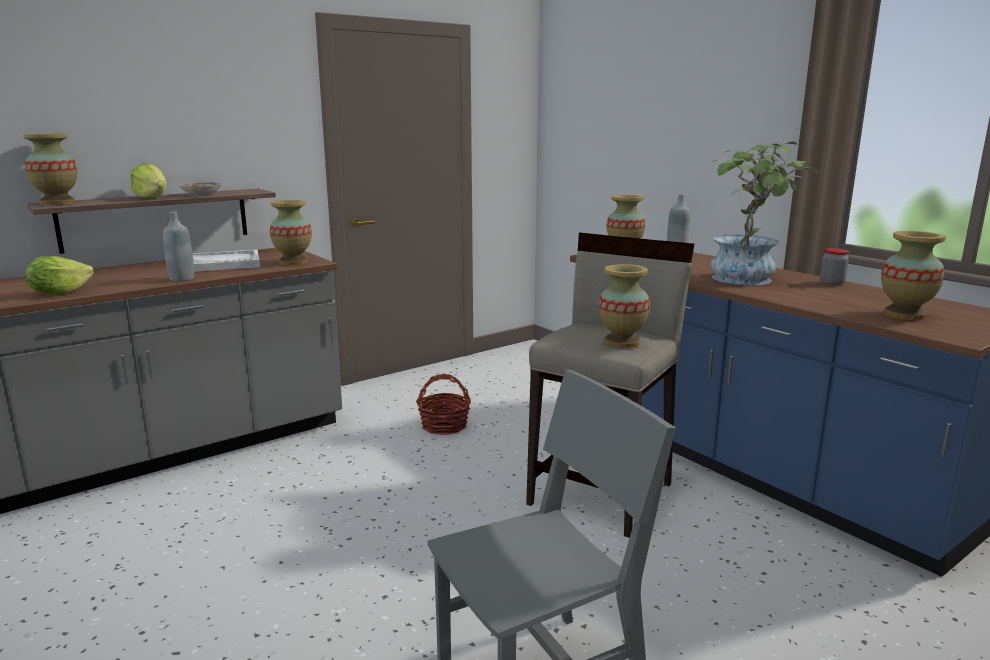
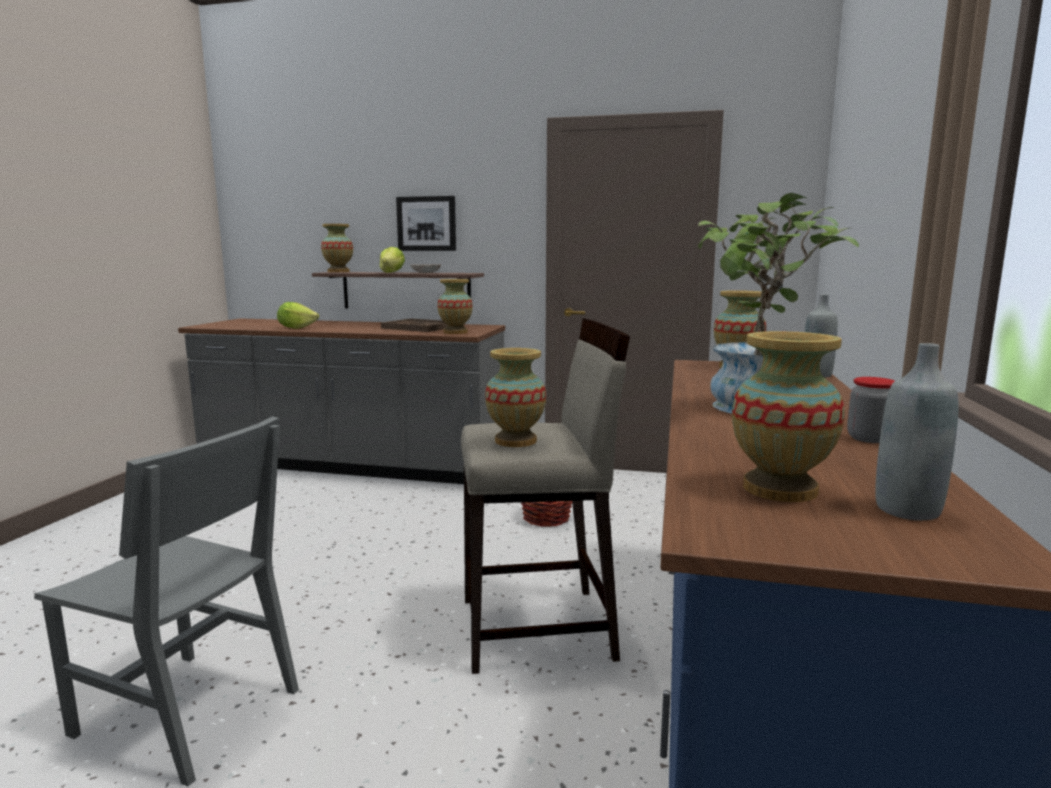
camera: 50 degrees right, 5 degrees down
grey bottle [163,211,194,282] -> grey bottle moved to [875,343,959,520]
white tray [193,250,260,272] -> brown tray [381,319,448,332]
none -> picture [396,196,456,251]

